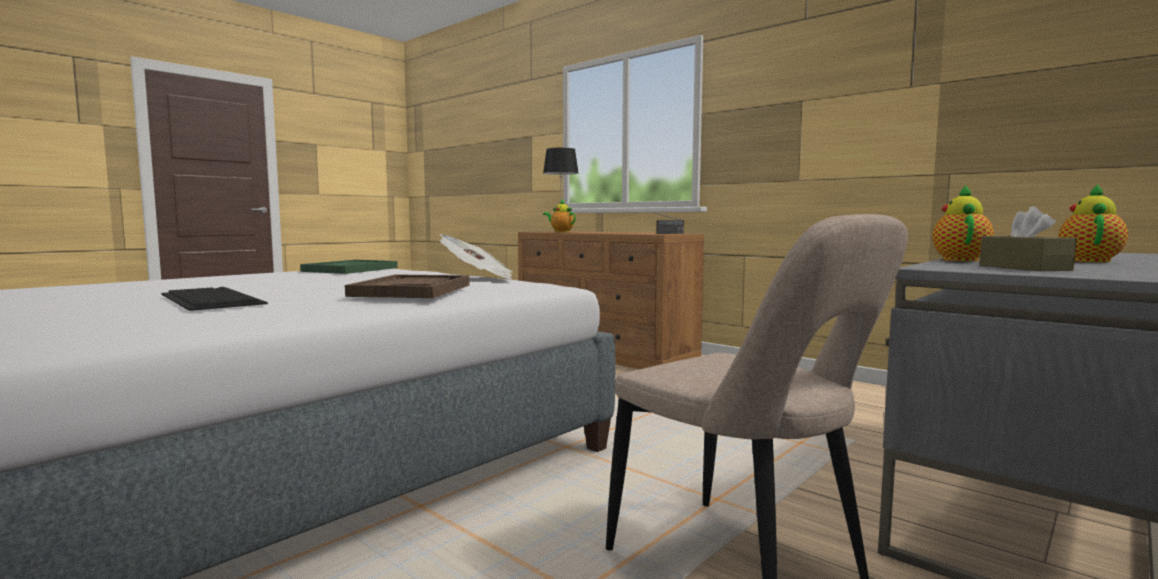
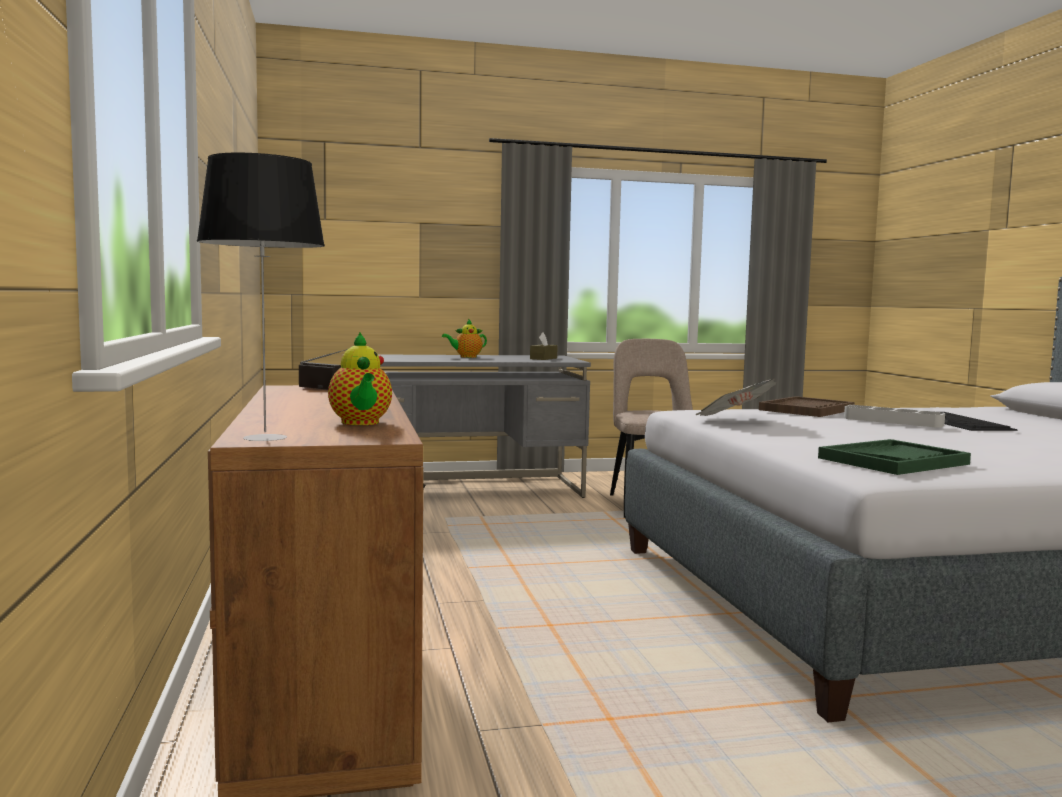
camera: 145 degrees left, 0 degrees up
teapot [932,185,994,261] -> none
none -> grey tray [844,405,945,428]

